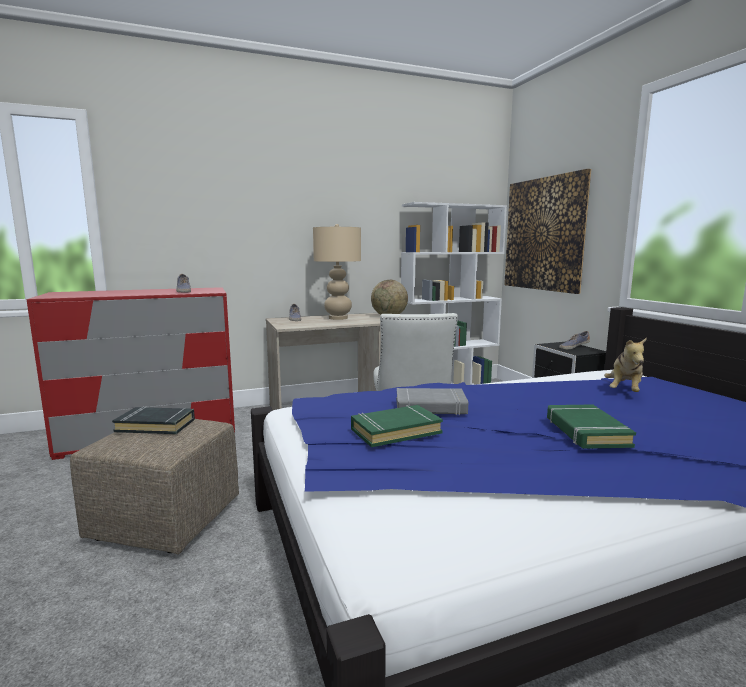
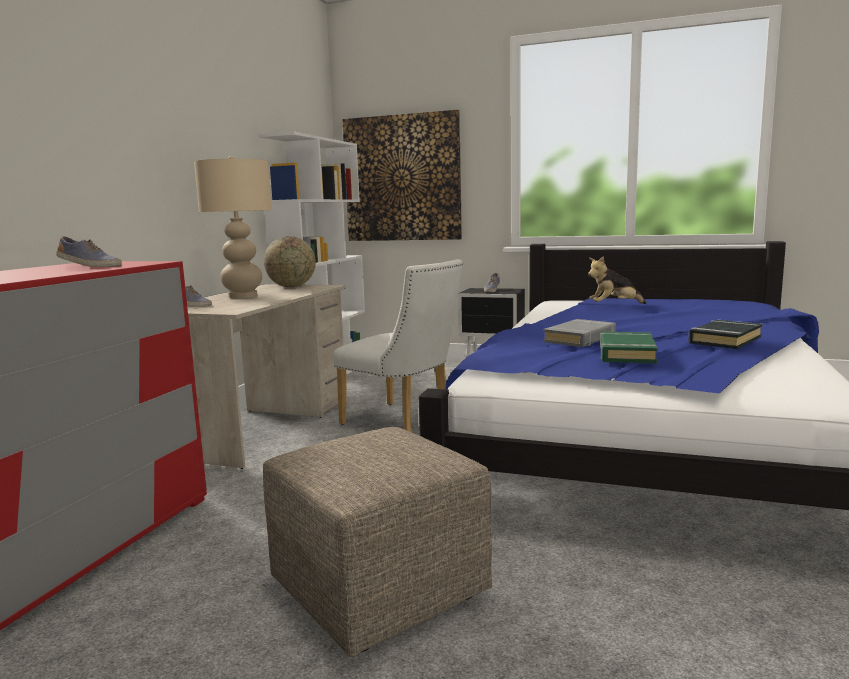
camera: 50 degrees left, 0 degrees up
black book [112,406,195,434] -> black book moved to [688,320,763,349]
green book [547,404,636,449] -> none
plush toy [604,338,647,392] -> plush toy turned 105 degrees clockwise [588,256,647,304]

